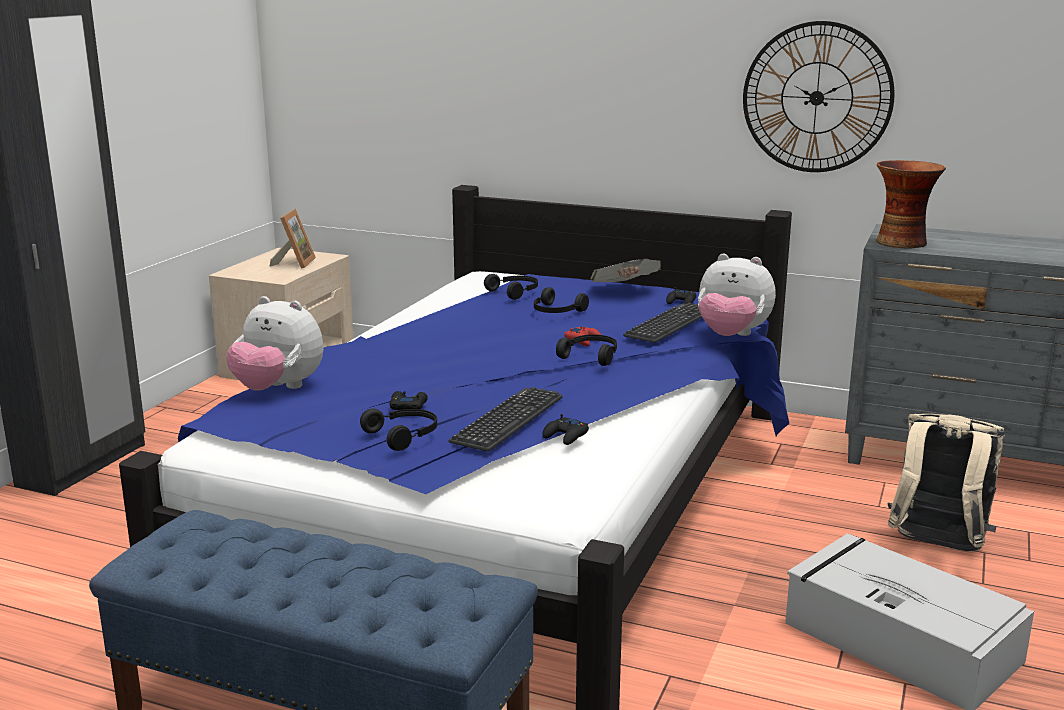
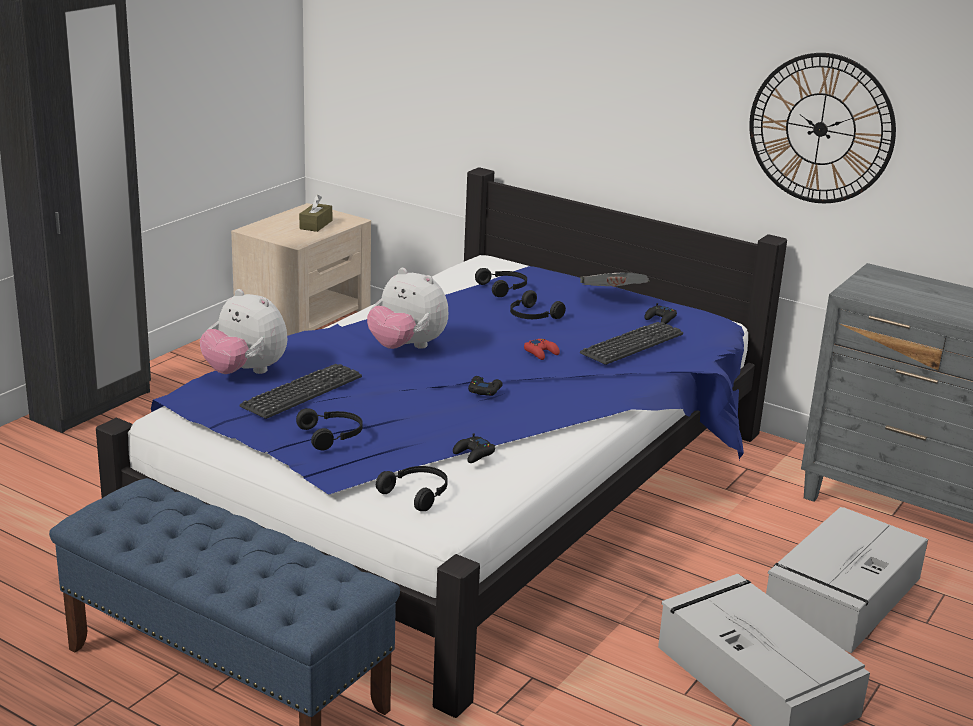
camera: 10 degrees right, 5 degrees up
picture frame [270,209,316,269] -> brown tissue box [299,195,332,232]
black game controller [390,391,428,410] -> black game controller moved to [468,376,503,396]
keyboard [449,387,563,452] -> keyboard moved to [240,364,362,419]
black headphones [556,335,617,366] -> black headphones moved to [376,466,448,511]
plush toy [698,254,776,336] -> plush toy moved to [367,268,448,349]
vase [876,160,946,248] -> none
beige backpack [887,414,1005,551] -> grey storage box [766,507,928,653]

